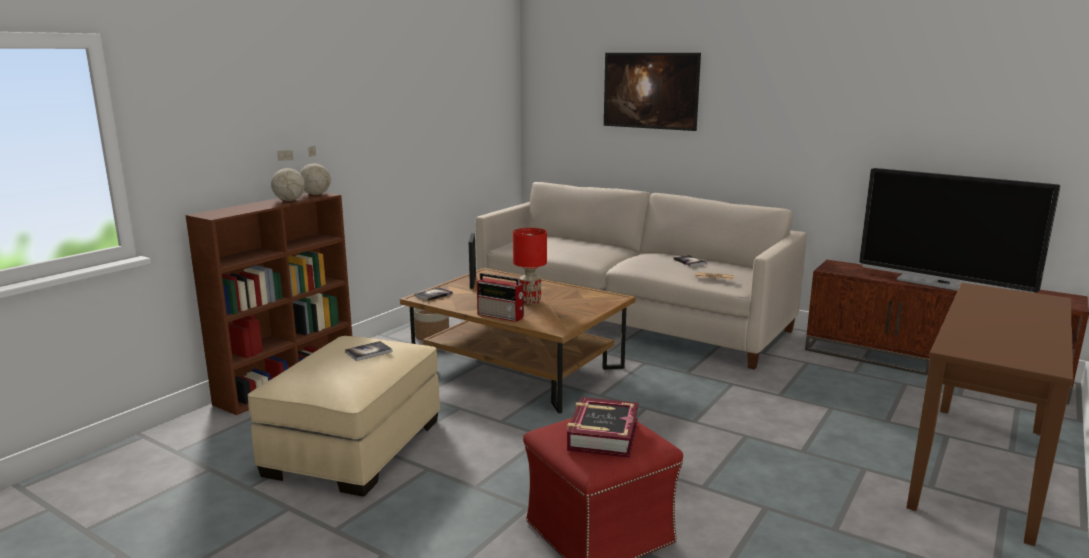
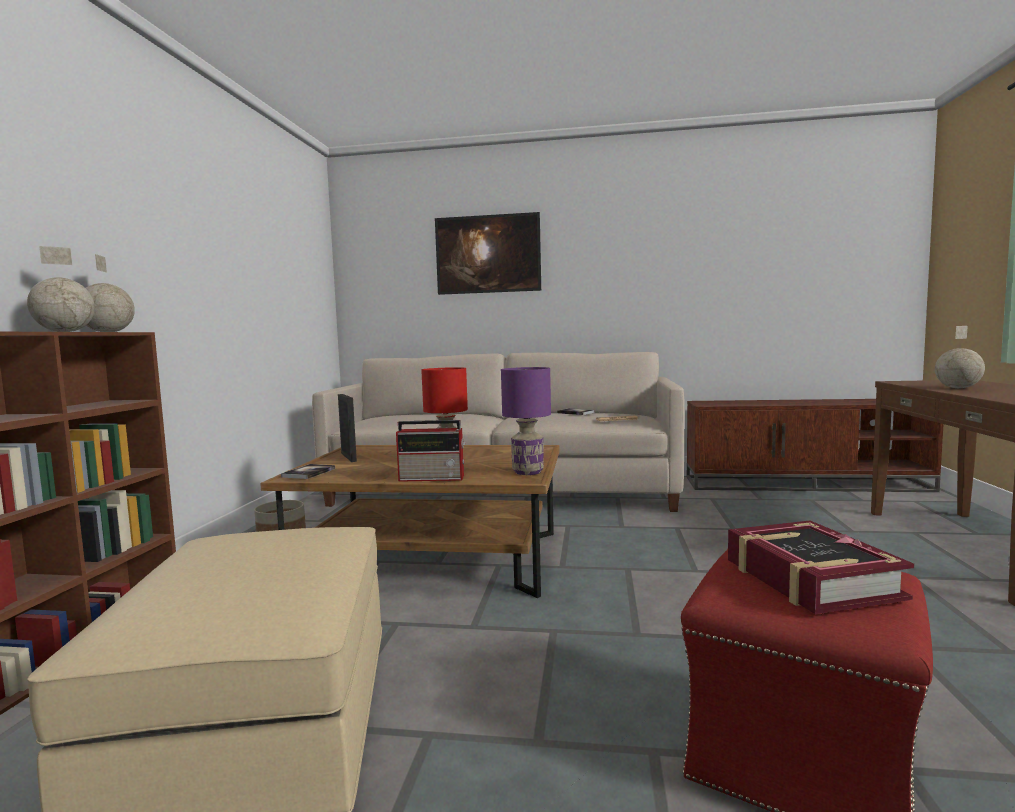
camera: 25 degrees left, 10 degrees down
book [345,341,392,361] -> none
television [859,168,1060,293] -> none
none -> purple table lamp [501,367,551,475]
none -> globe [935,326,985,388]

